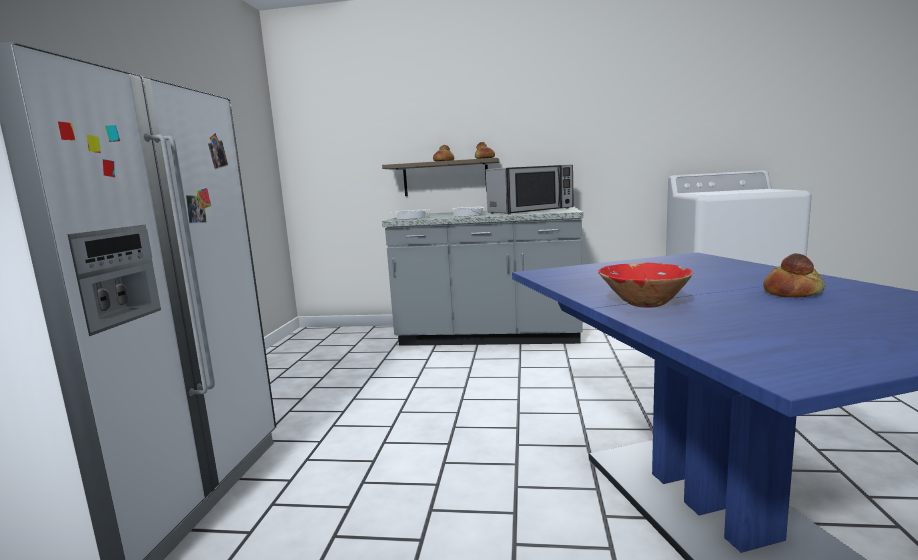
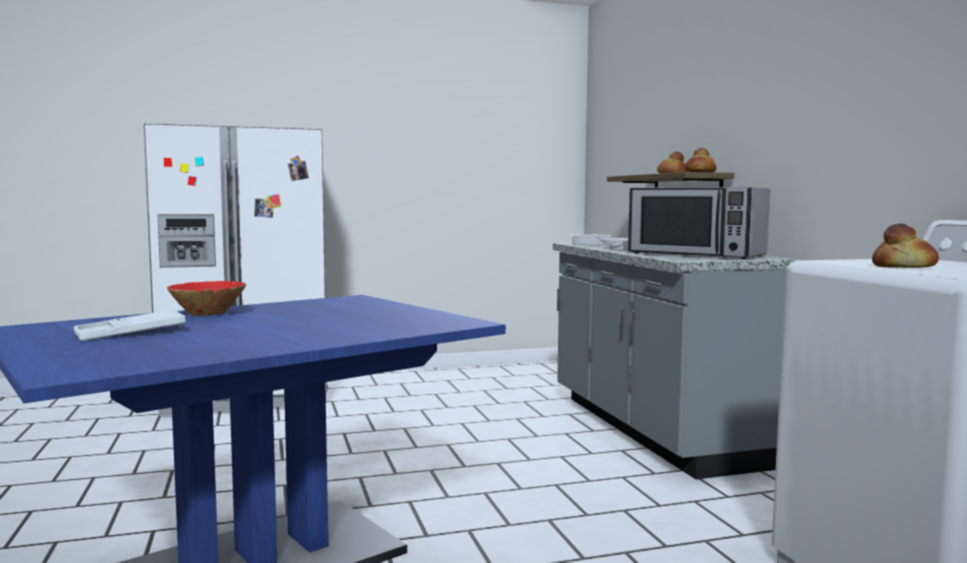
camera: 65 degrees right, 5 degrees down
bread [763,253,825,297] -> bread moved to [872,223,939,268]
none -> white tray [74,309,186,341]

